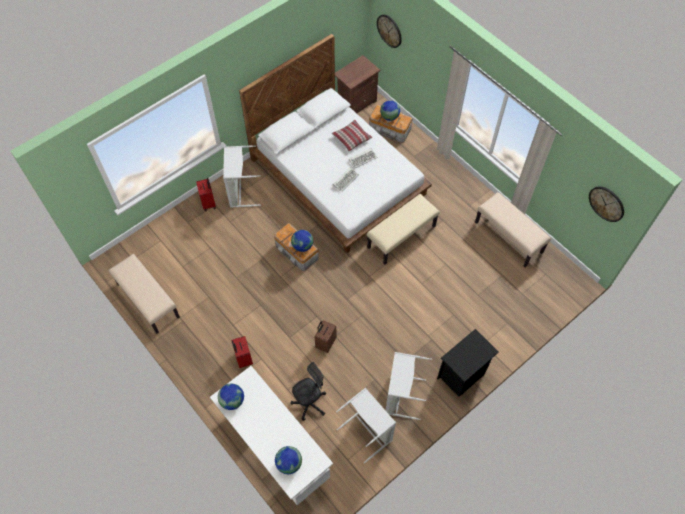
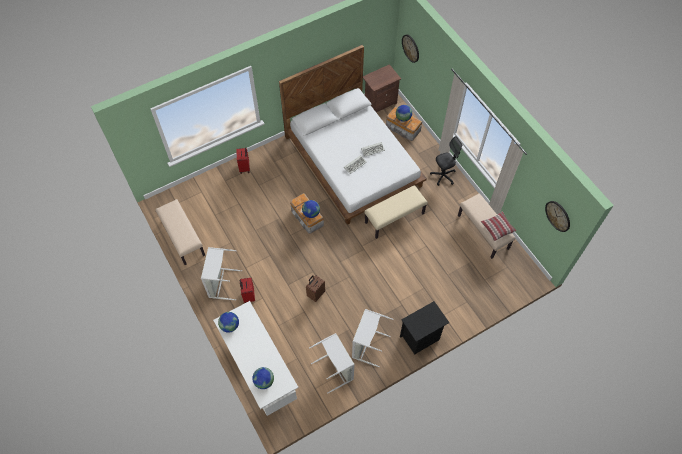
camera: 10 degrees right, 0 degrees up
grey laundry basket [223,146,261,208] -> grey laundry basket moved to [201,247,242,300]
black office chair [290,362,326,421] -> black office chair moved to [430,136,462,186]
pillow [332,120,372,152] -> pillow moved to [481,212,516,241]

